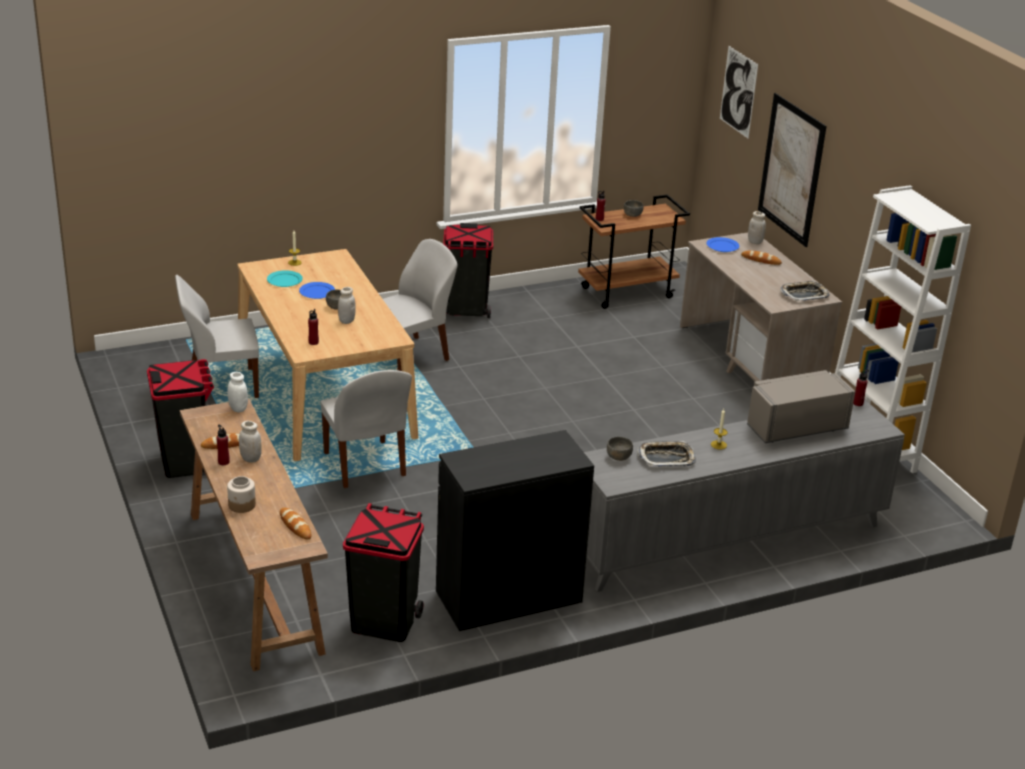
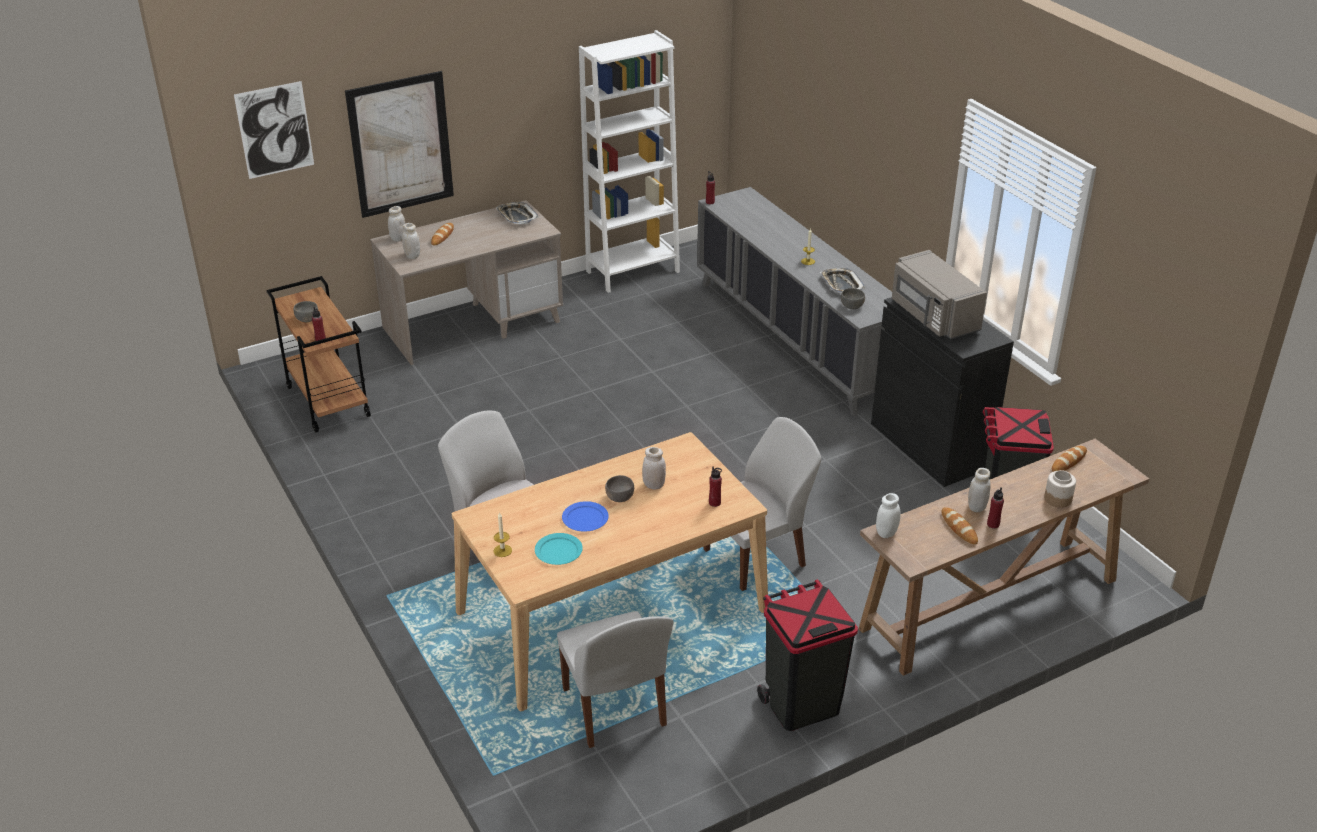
camera: 95 degrees left, 5 degrees up
black trash can [443,223,493,318] -> none
blue plate [706,237,739,252] -> white jar [402,223,420,259]
grey microwave [747,370,855,443] -> grey microwave moved to [892,250,987,339]

